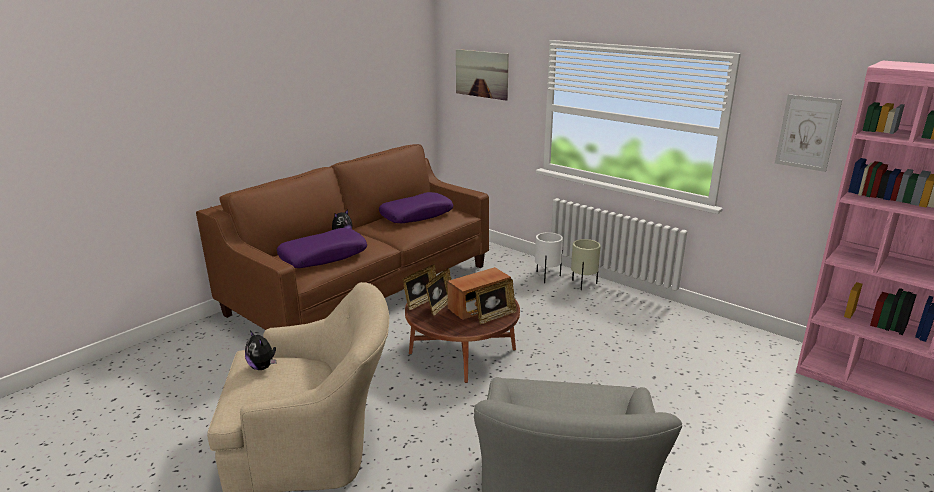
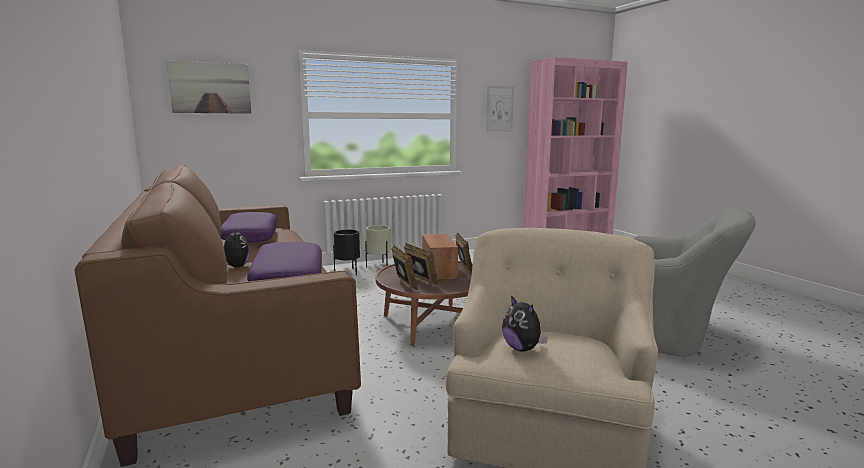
camera: 65 degrees left, 10 degrees down
plush toy [245,330,277,370] -> plush toy turned 75 degrees clockwise [502,295,548,352]
white planter [535,232,563,283] -> black planter [333,230,360,275]

